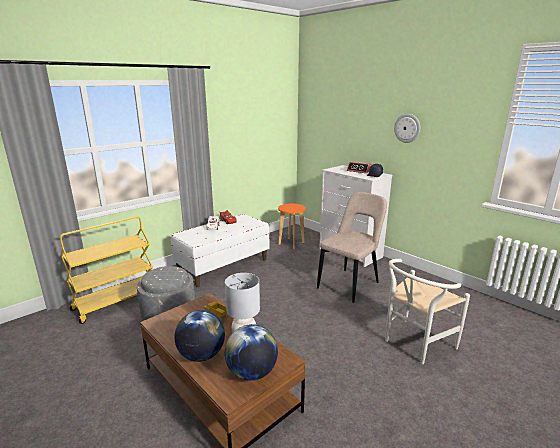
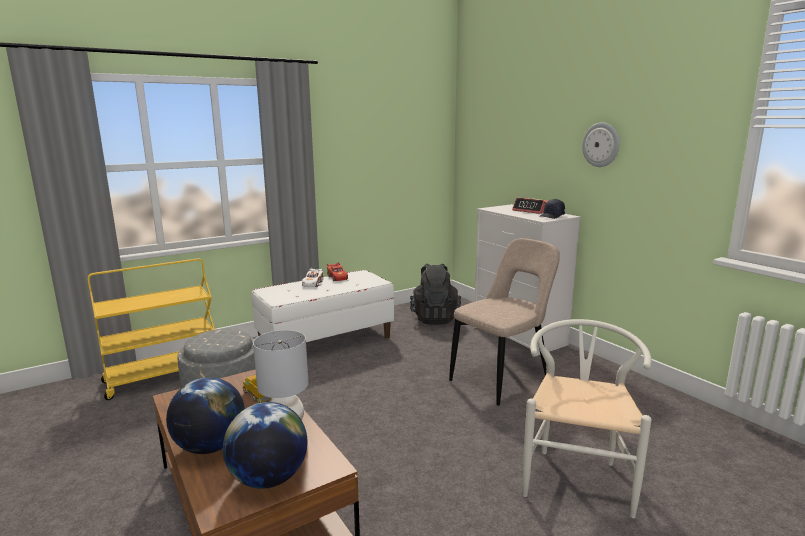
camera: 10 degrees right, 5 degrees down
orange stool [278,204,306,249] -> black backpack [410,263,461,325]
white chair [385,259,470,364] -> white chair turned 135 degrees clockwise [523,319,652,518]

